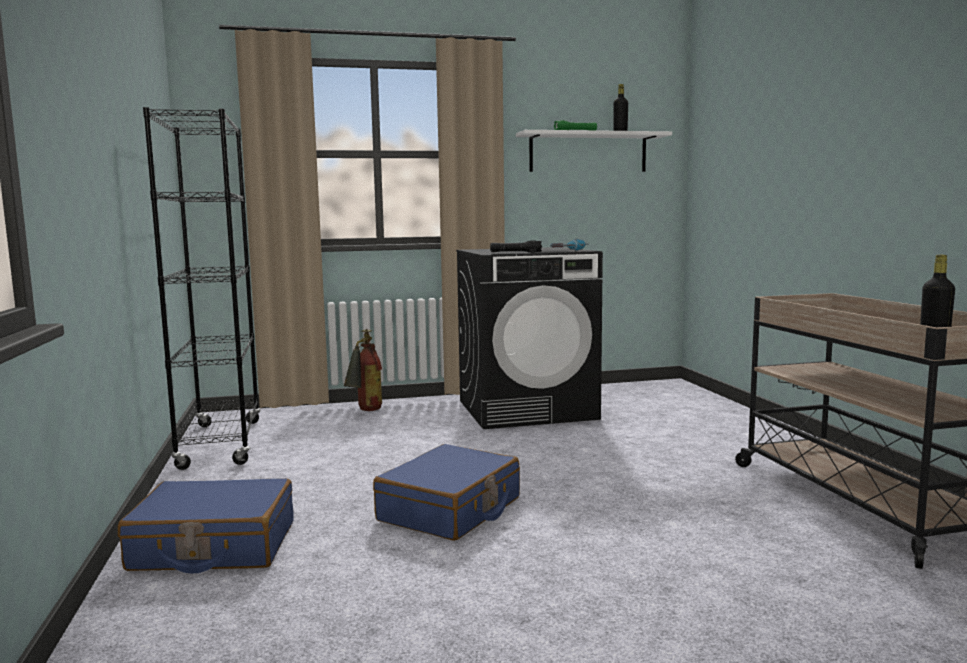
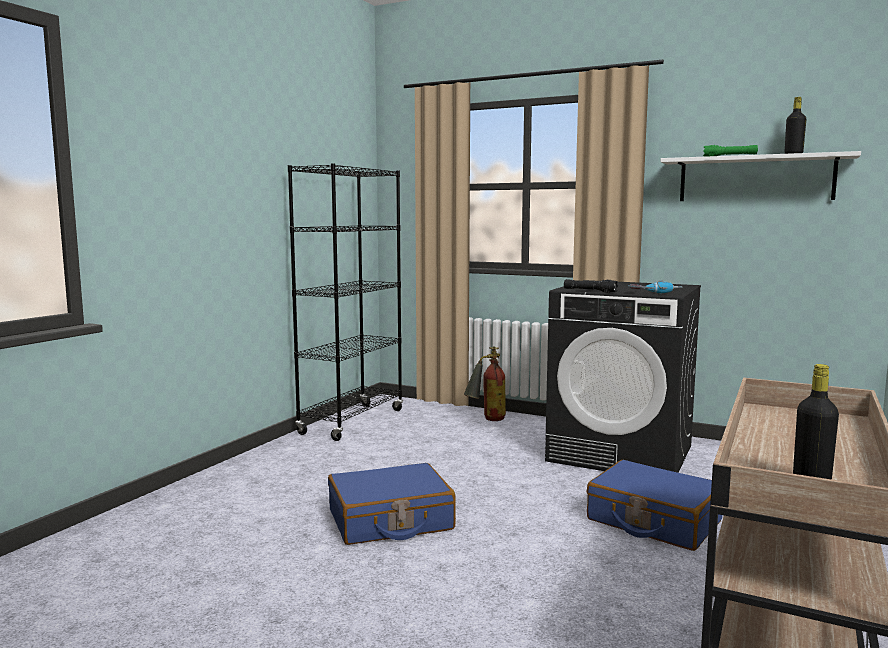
camera: 40 degrees right, 0 degrees up
blue suitcase [118,478,293,574] -> blue suitcase moved to [587,460,722,551]

